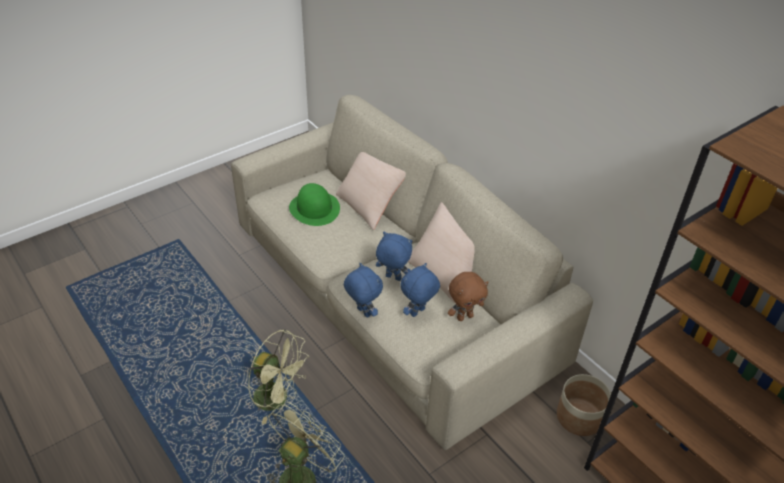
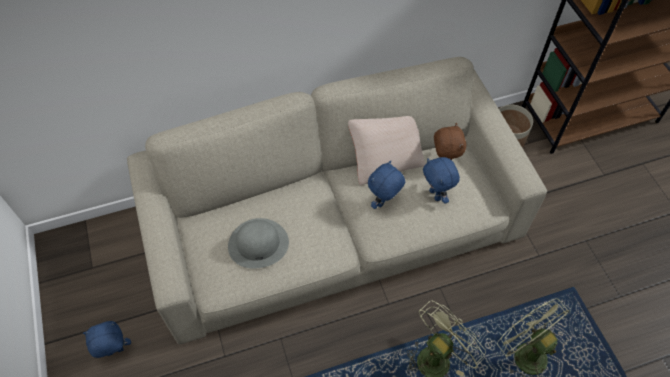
camera: 70 degrees left, 15 degrees up
green hat [289,183,340,226] -> grey hat [228,218,289,269]
beige pillow [336,152,406,230] -> none
blue plush toy [344,263,383,317] -> blue plush toy moved to [83,321,131,358]

